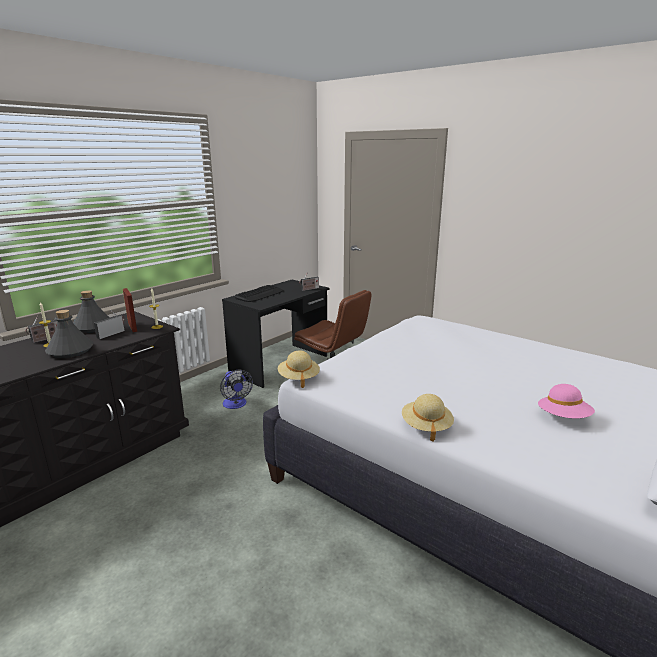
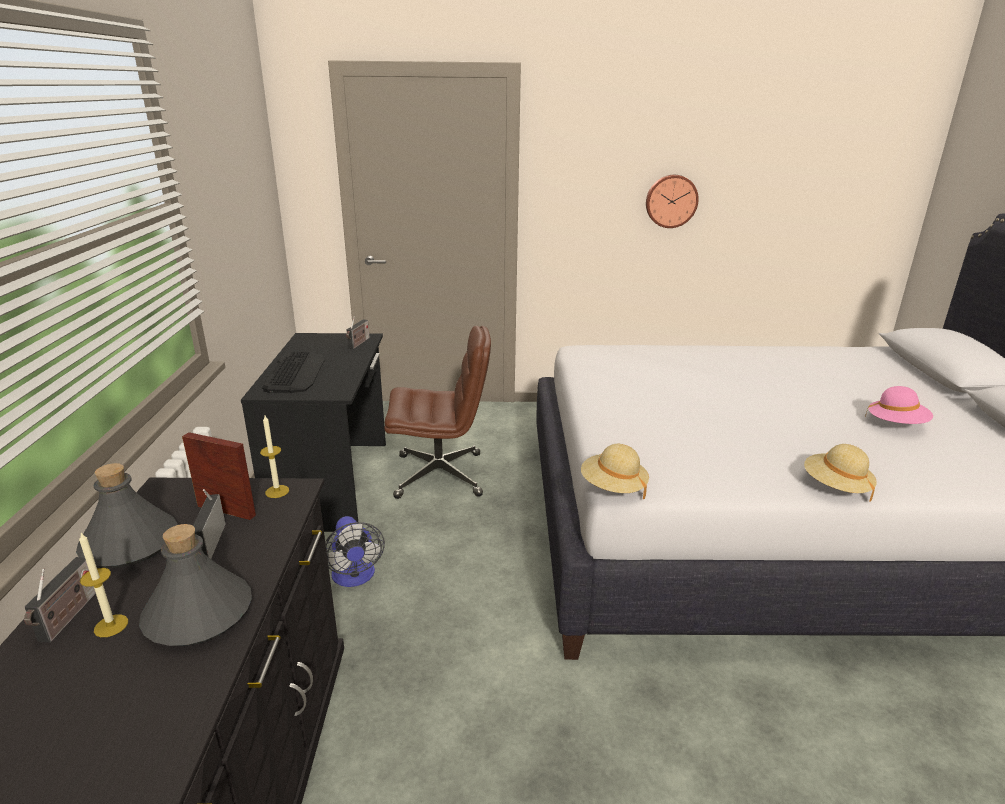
camera: 40 degrees left, 5 degrees up
fan [220,370,253,409] -> fan turned 45 degrees clockwise [325,516,385,587]
none -> wall clock [646,175,699,228]

